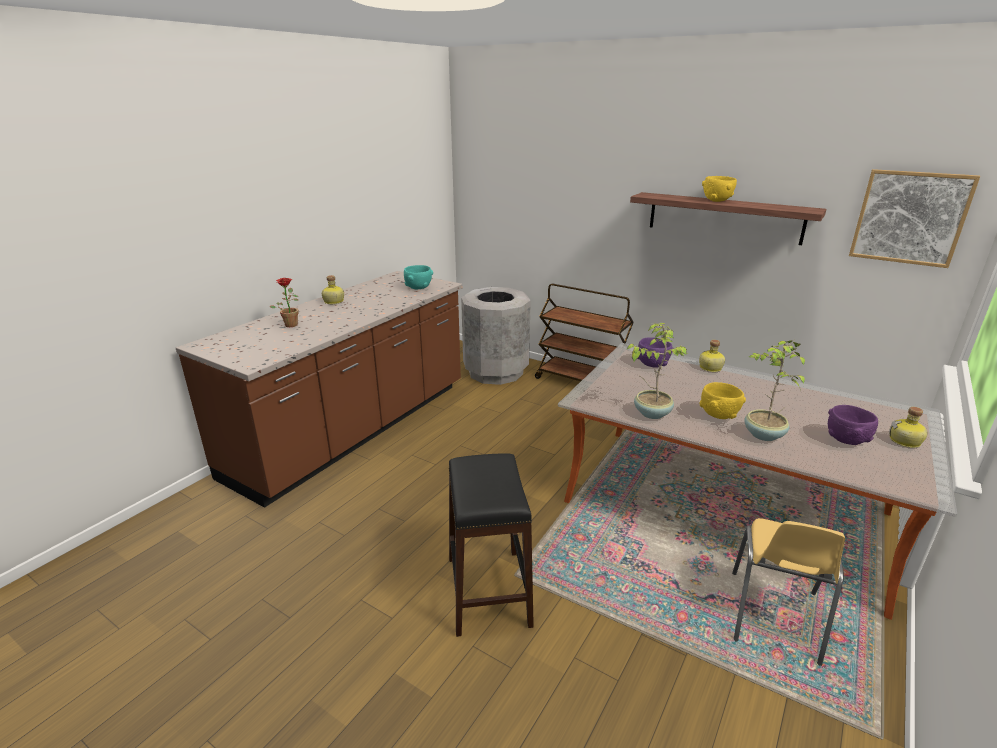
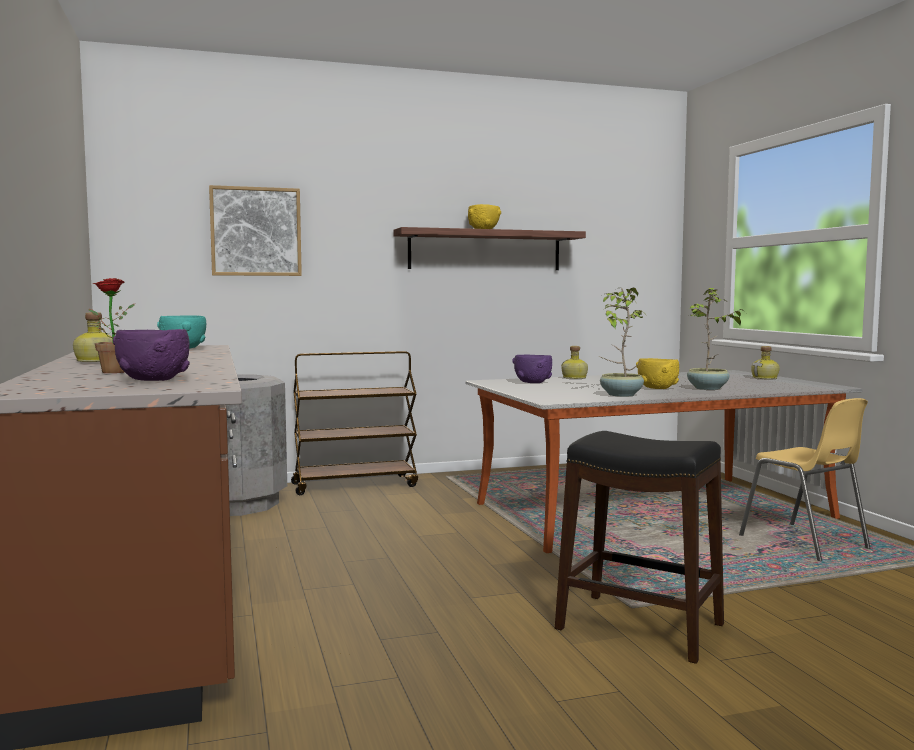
camera: 50 degrees left, 20 degrees down
purple bowl [828,405,878,445] -> purple bowl moved to [113,329,190,381]
picture [849,169,980,268] -> picture moved to [209,185,302,276]

